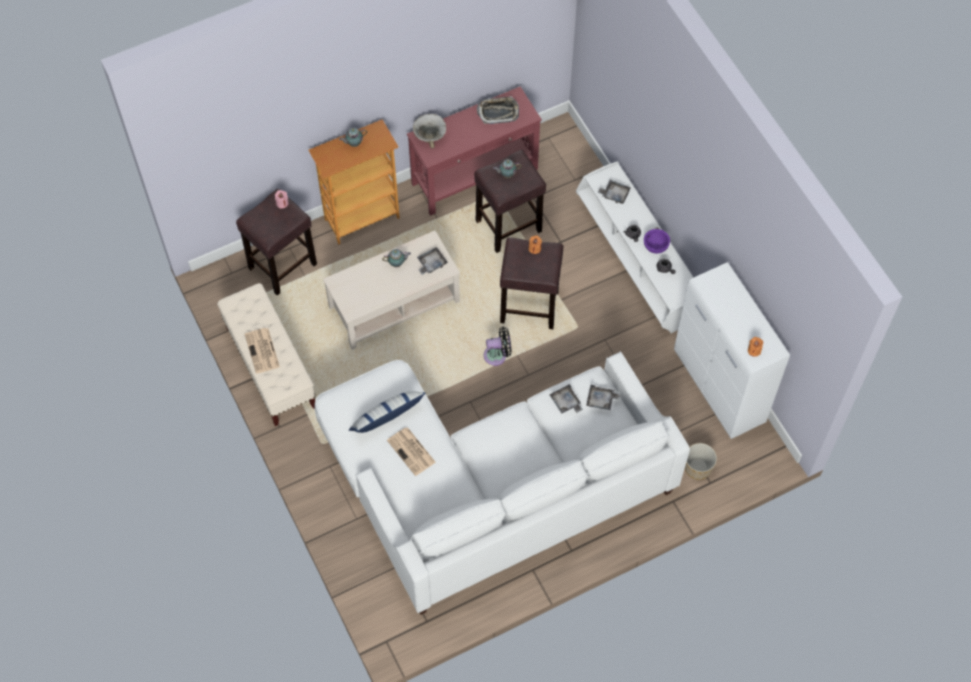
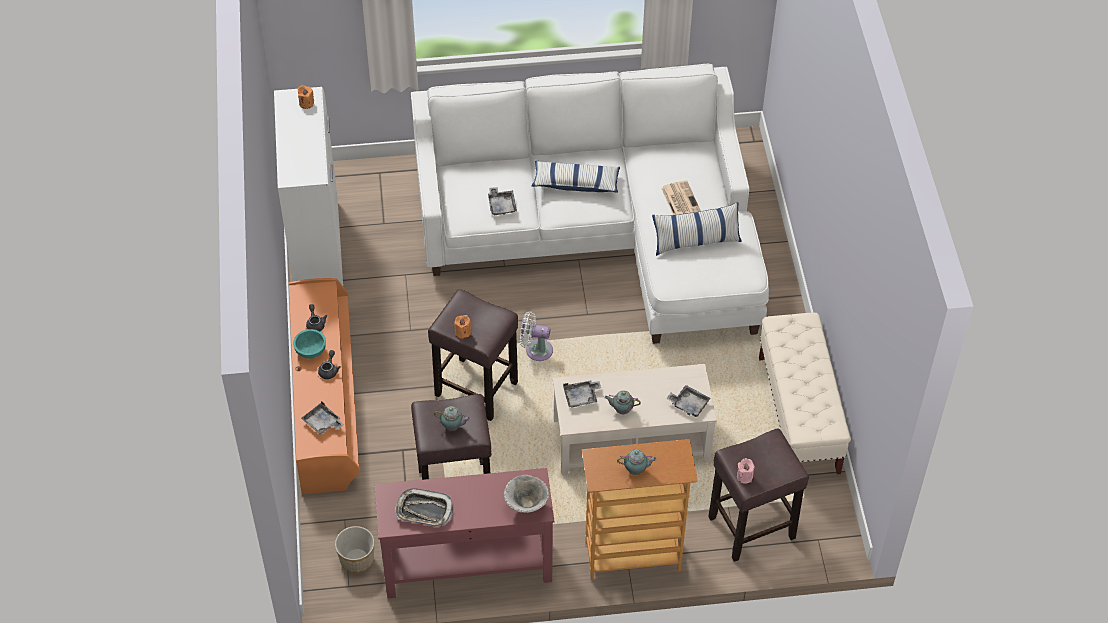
camera: 160 degrees left, 10 degrees down
newspaper [245,328,280,374] -> none
black fan [484,327,512,366] -> white fan [520,312,553,361]
white tv stand [576,161,694,333] -> orange tv stand [289,278,360,495]
grey tray [586,385,621,410] -> grey tray moved to [666,385,711,417]
purple bowl [644,229,670,254] -> turquoise bowl [293,329,326,359]
planter [685,443,717,480] -> planter moved to [335,526,374,573]
none -> pillow [532,160,620,193]

